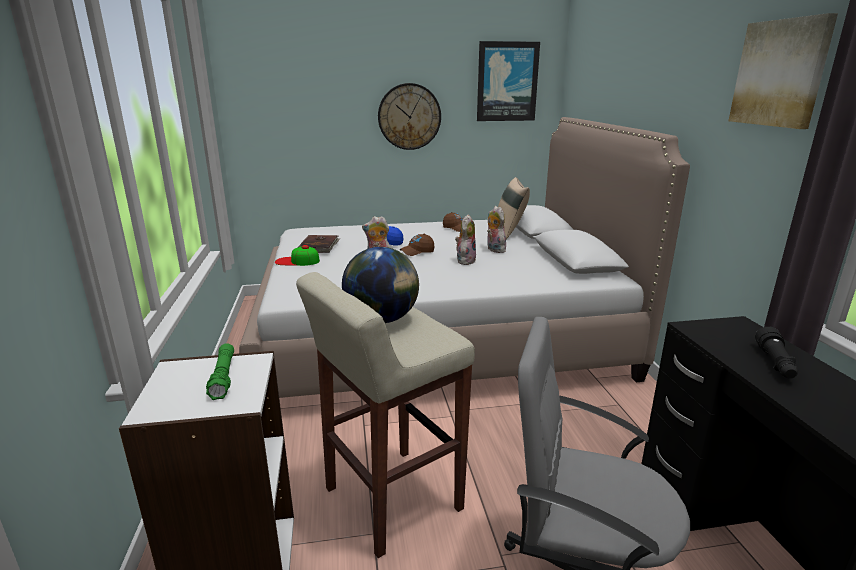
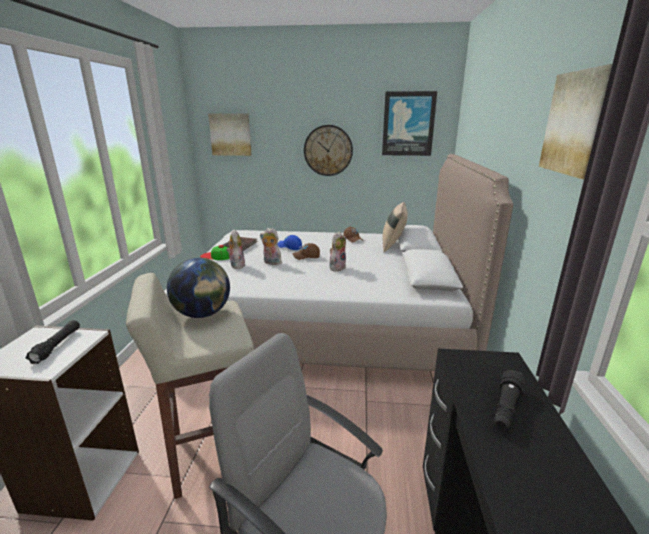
camera: 15 degrees right, 0 degrees up
green flashlight [206,343,234,400] -> black flashlight [26,320,80,364]
plush toy [487,206,506,253] -> plush toy moved to [227,229,245,269]
none -> picture [208,113,251,156]

